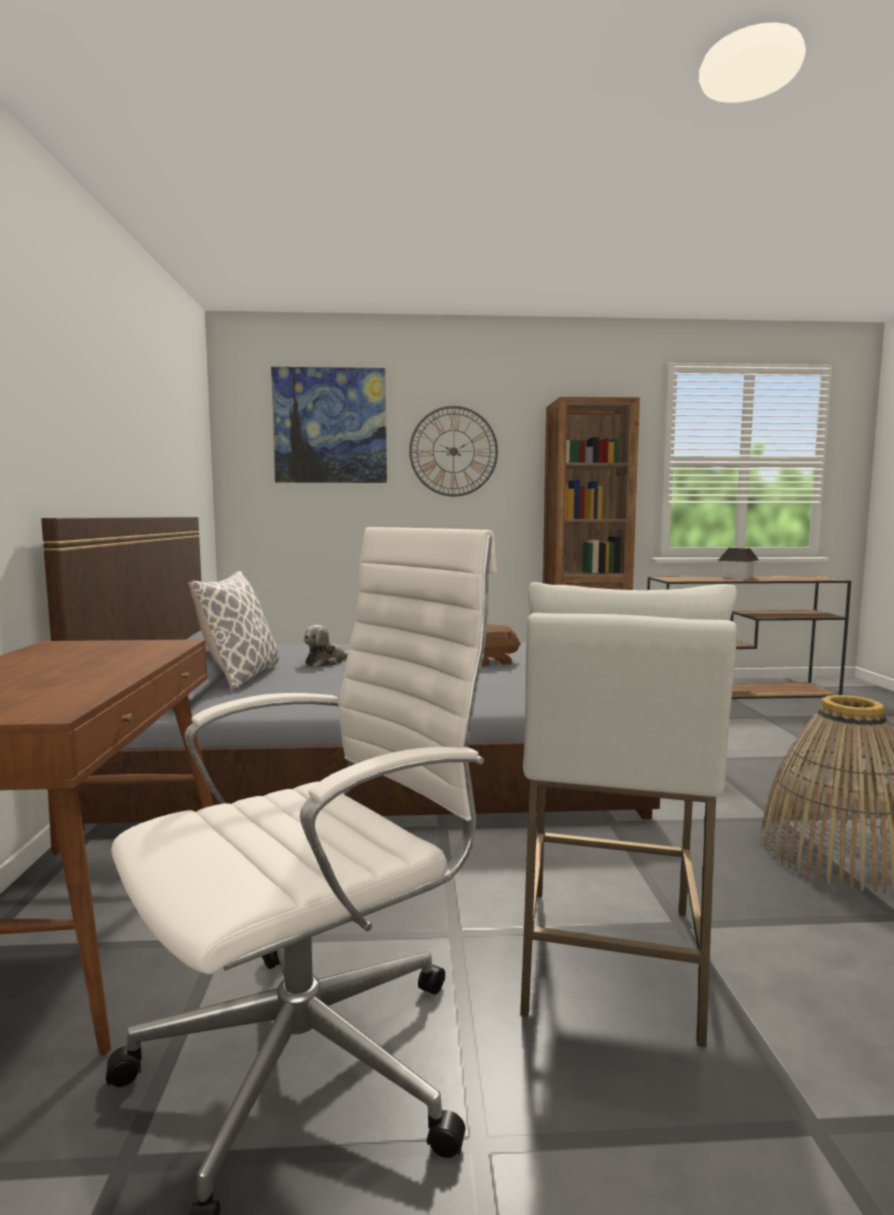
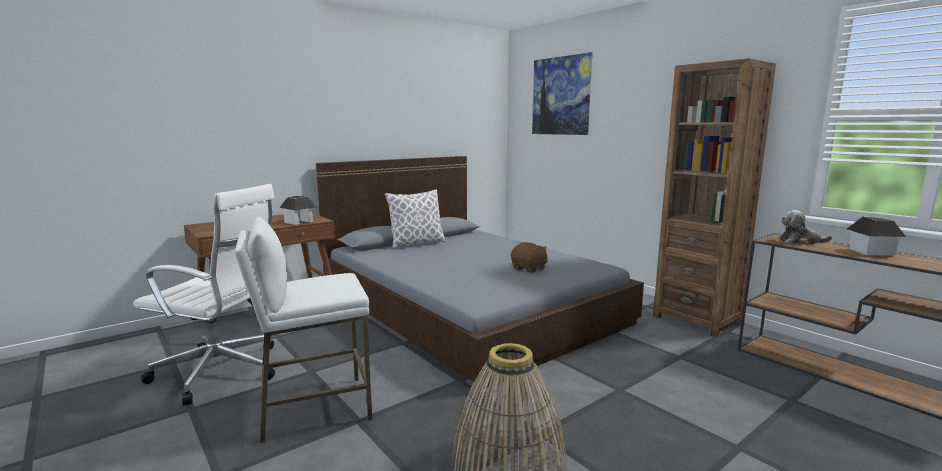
camera: 55 degrees right, 5 degrees up
plush toy [304,625,349,667] -> plush toy moved to [780,210,832,245]
wall clock [409,406,498,497] -> none
none -> toy house [280,196,317,225]

